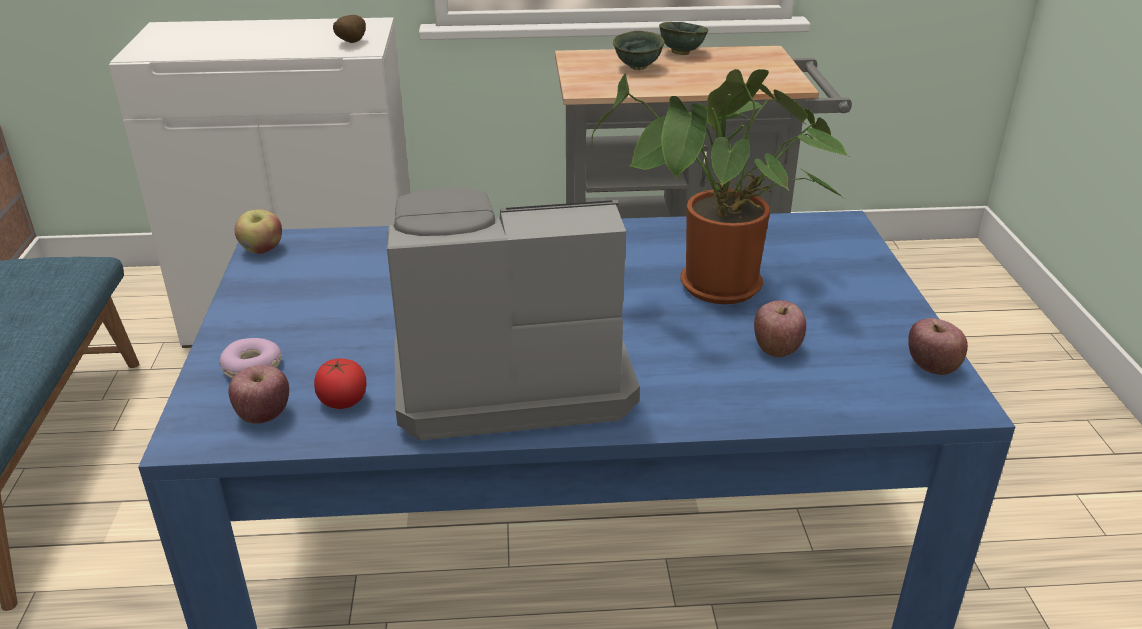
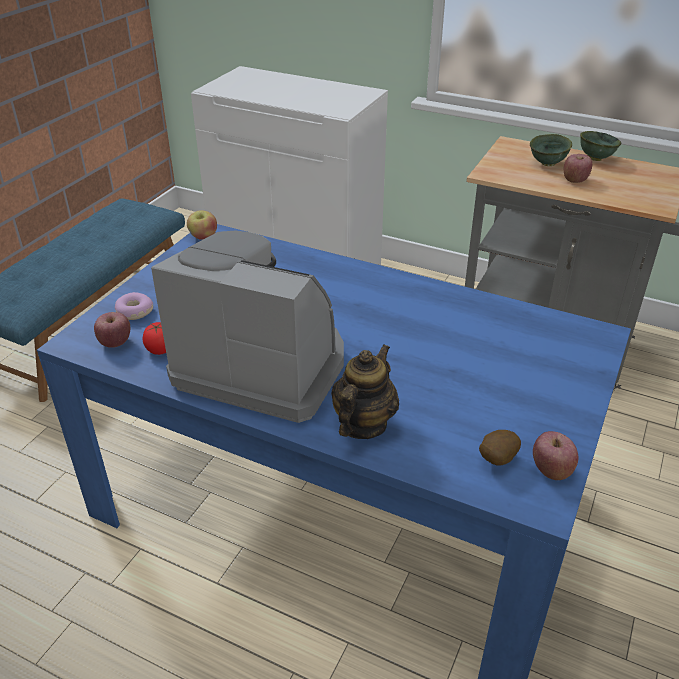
camera: 30 degrees right, 5 degrees up
potato [333,15,366,43] -> potato moved to [479,430,521,465]
potted plant [591,69,850,304] -> none
apple [754,300,806,357] -> apple moved to [564,154,592,183]
none -> teapot [331,344,400,439]

